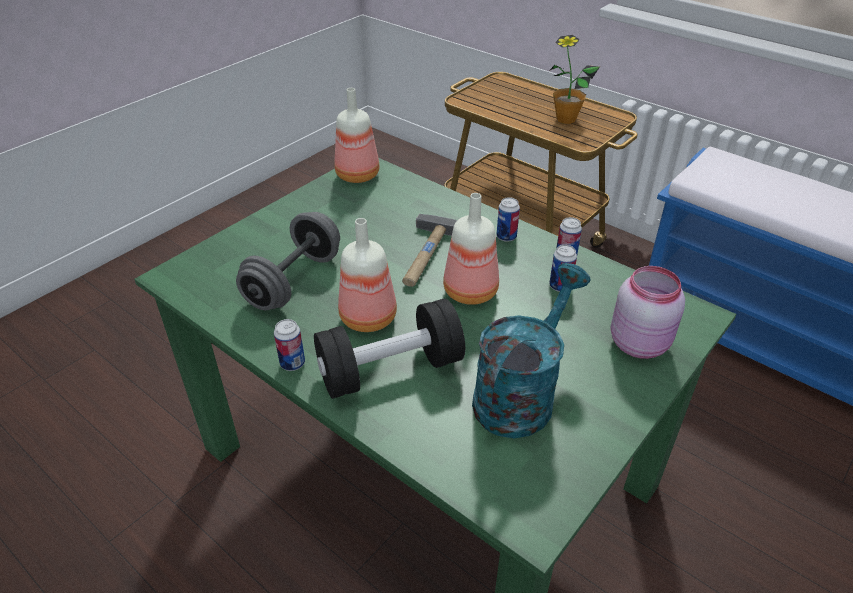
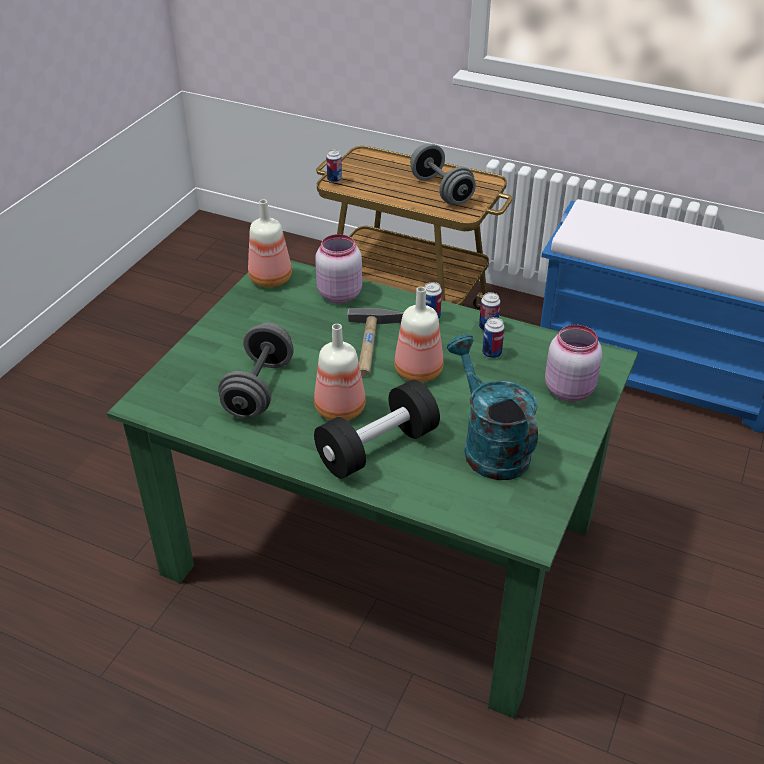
camera: 15 degrees left, 0 degrees up
can [274,319,305,371] -> can moved to [326,150,342,183]
turquoise watering can [472,263,591,438] -> turquoise watering can turned 45 degrees counterclockwise [447,335,538,480]
potted plant [549,35,600,124] -> grey dumbbell [410,144,476,204]
none -> pink jar [315,234,362,303]

